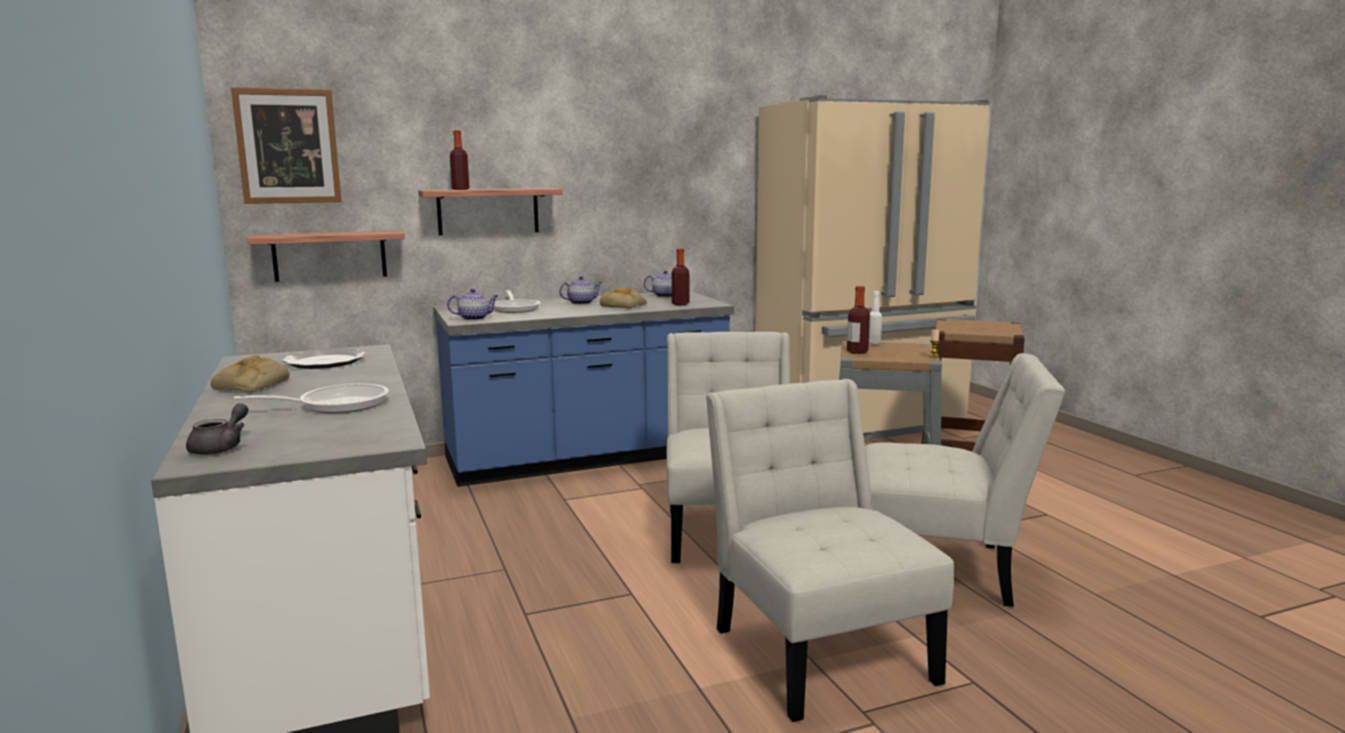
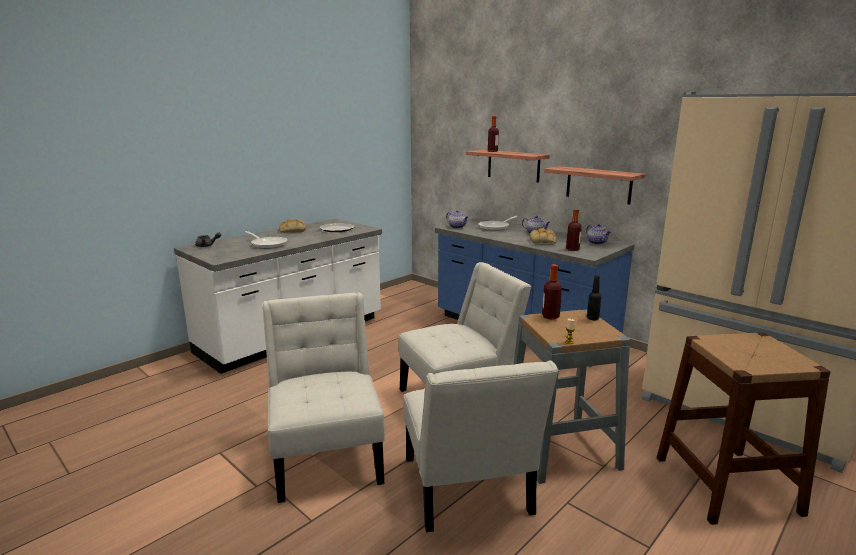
camera: 65 degrees right, 5 degrees up
picture [231,87,342,204] -> none
shelf [246,230,405,282] -> shelf moved to [544,166,646,205]
white chair [706,379,954,722] -> white chair turned 60 degrees counterclockwise [262,292,385,503]
white bottle [869,291,882,344] -> black bottle [587,275,601,320]

